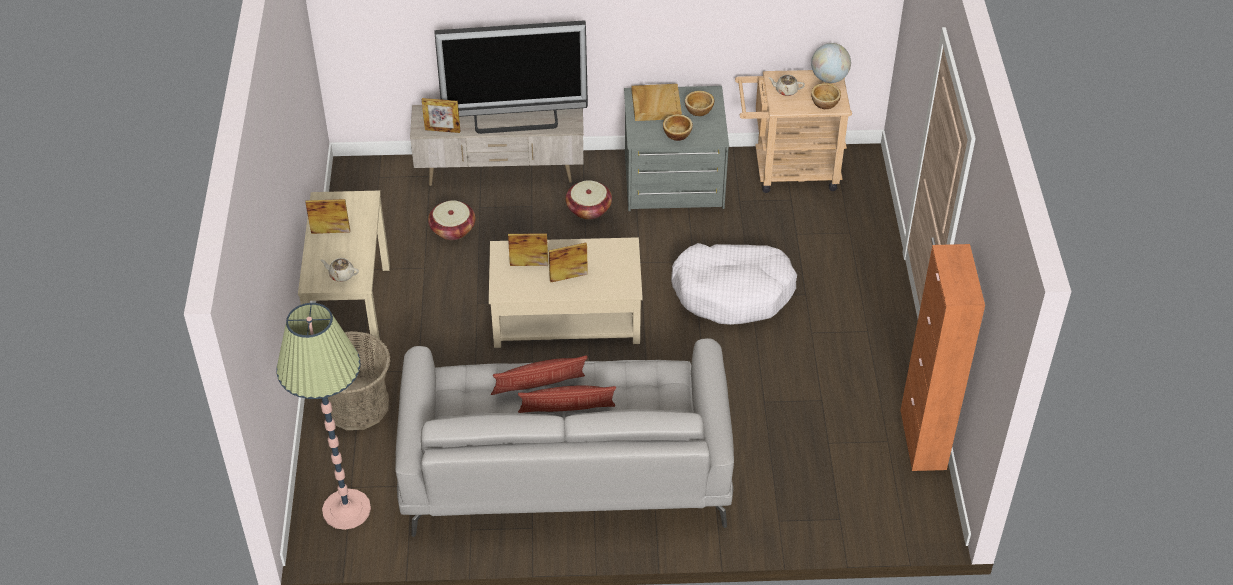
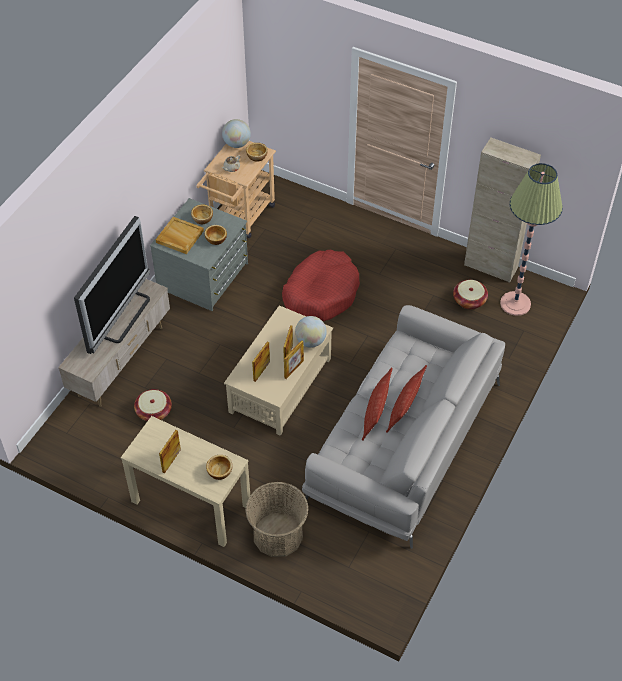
camera: 60 degrees left, 5 degrees up
floor lamp [277,303,371,530] -> floor lamp moved to [500,163,563,316]
beige teapot [320,258,359,282] -> bowl [206,455,232,480]
picture frame [422,98,460,133] -> picture frame moved to [284,340,304,379]
basket [565,180,612,220] -> basket moved to [453,280,488,309]
white dog bed [671,243,797,325] -> red dog bed [282,250,360,321]
orange cabinet [900,244,985,471] -> beige cabinet [464,138,541,283]
none -> globe [295,316,327,348]

